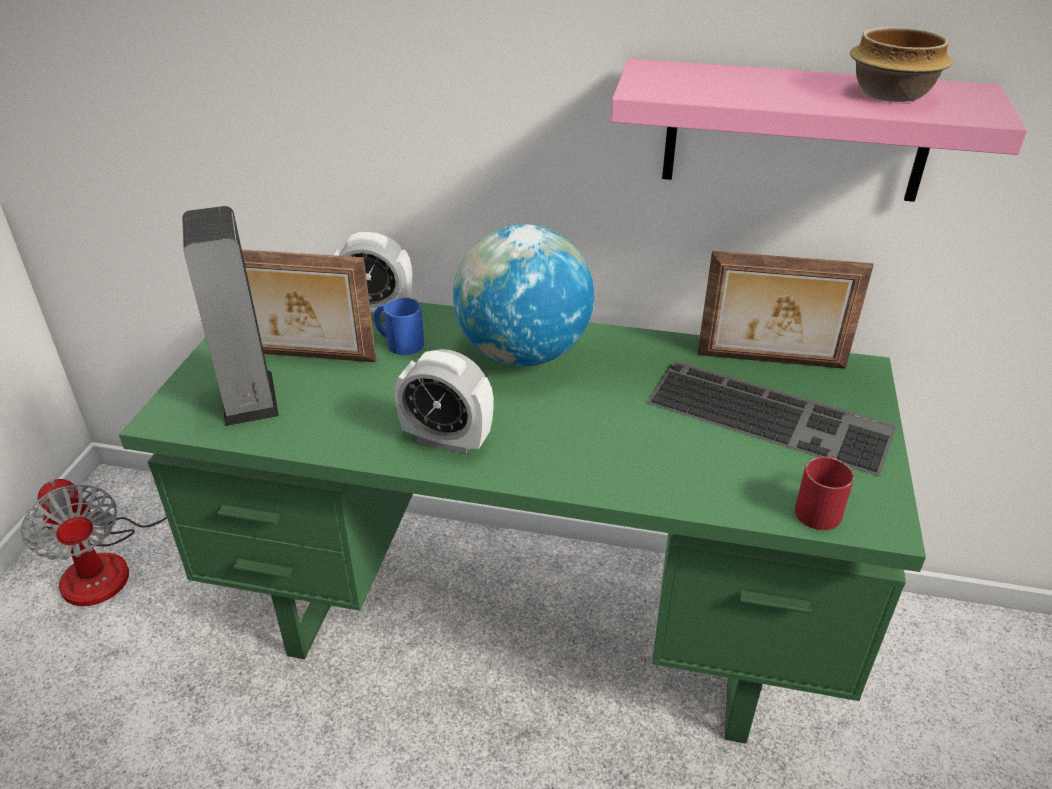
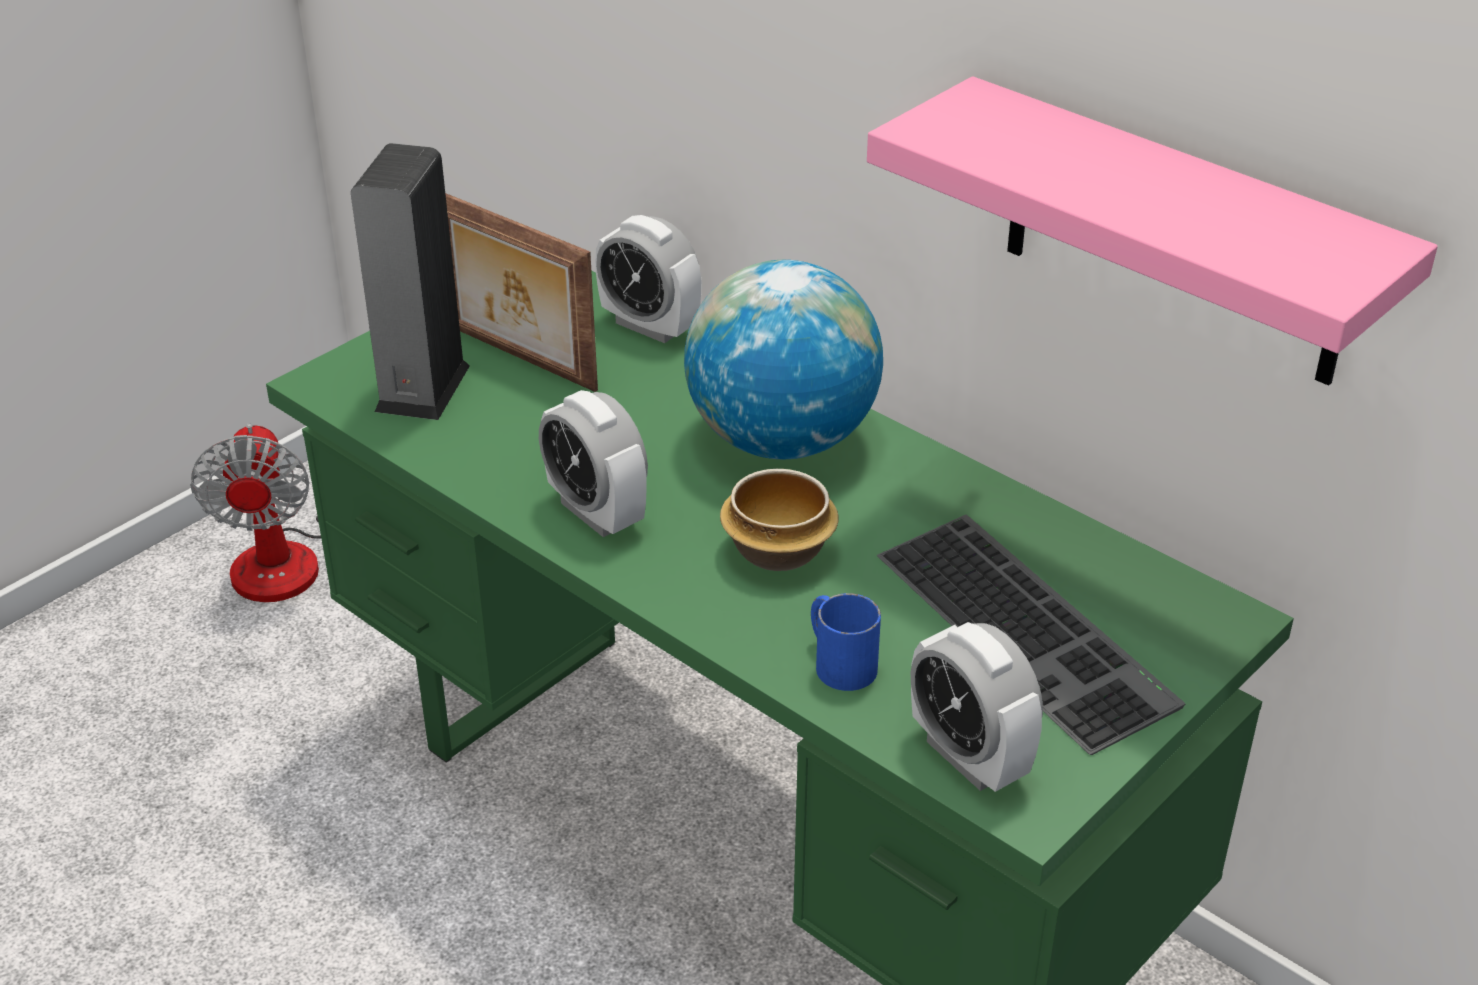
camera: 30 degrees right, 0 degrees up
blue mug [374,297,424,355] -> blue mug moved to [811,593,881,691]
picture frame [697,251,874,369] -> none
red mug [795,456,854,530] -> alarm clock [911,622,1043,792]
bowl [850,26,953,102] -> bowl moved to [720,469,839,571]

